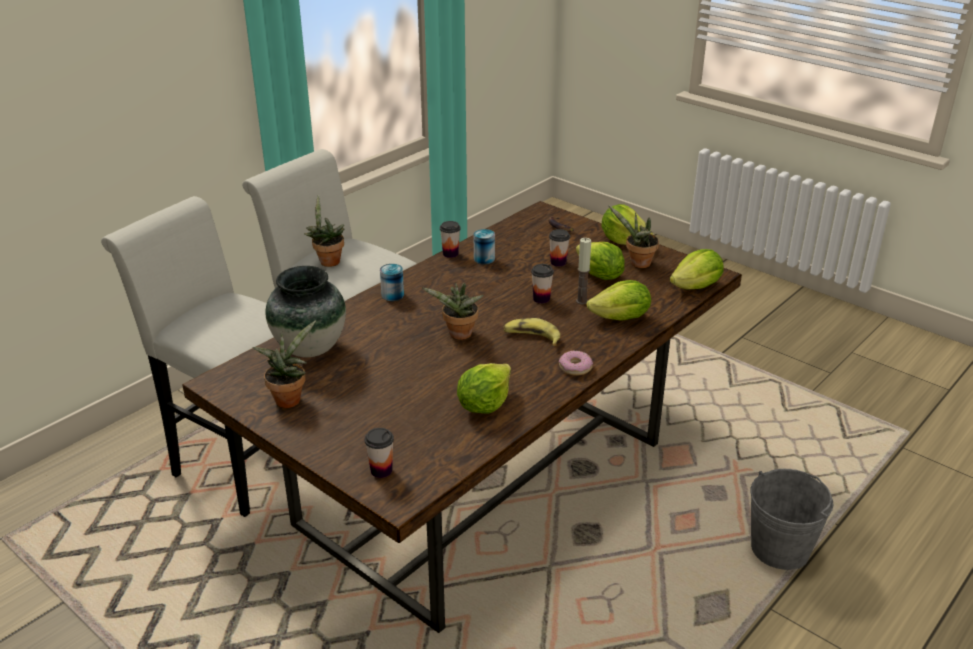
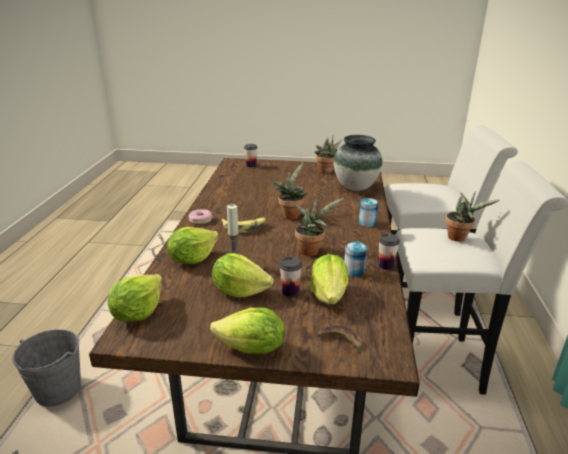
camera: 145 degrees right, 5 degrees down
lettuce [457,363,511,414] -> lettuce moved to [310,254,348,304]
cup [531,264,554,303] -> none
potted plant [608,205,659,268] -> potted plant moved to [294,198,344,256]

